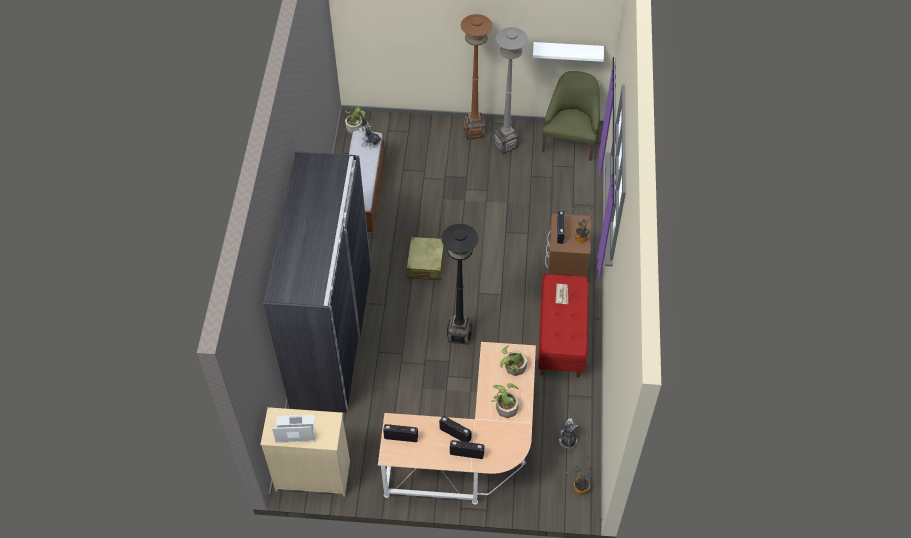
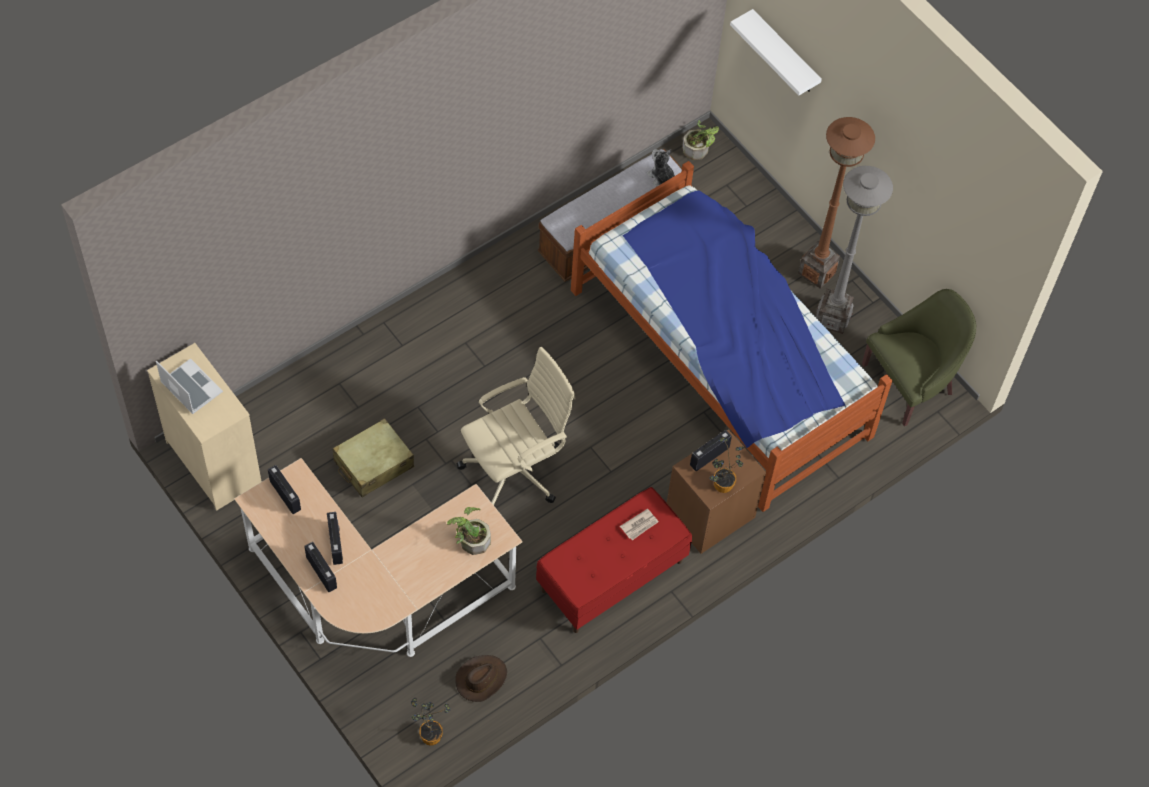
camera: 45 degrees right, 5 degrees up
grey wardrobe [263,151,371,413] -> none
beige suitcase [406,237,445,280] -> beige suitcase moved to [333,418,414,497]
black floor lamp [442,224,478,345] -> beige office chair [457,347,575,505]
potted plant [491,383,519,418] -> none
white shelf [533,42,604,62] -> white shelf moved to [730,9,822,96]
plush toy [559,418,580,450] -> brown hat [455,655,507,702]
none -> bed [571,161,893,512]

